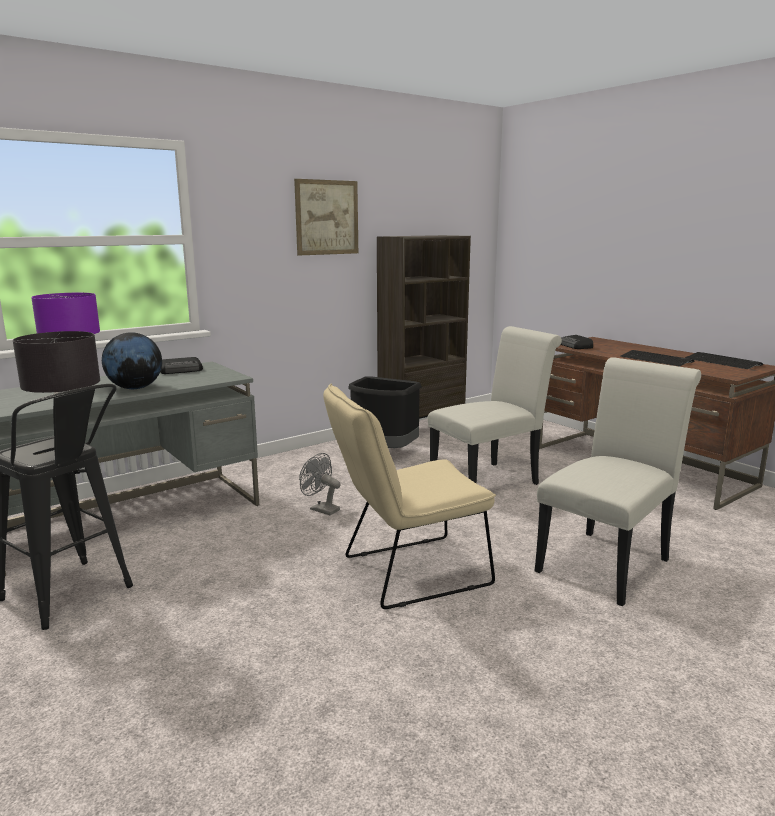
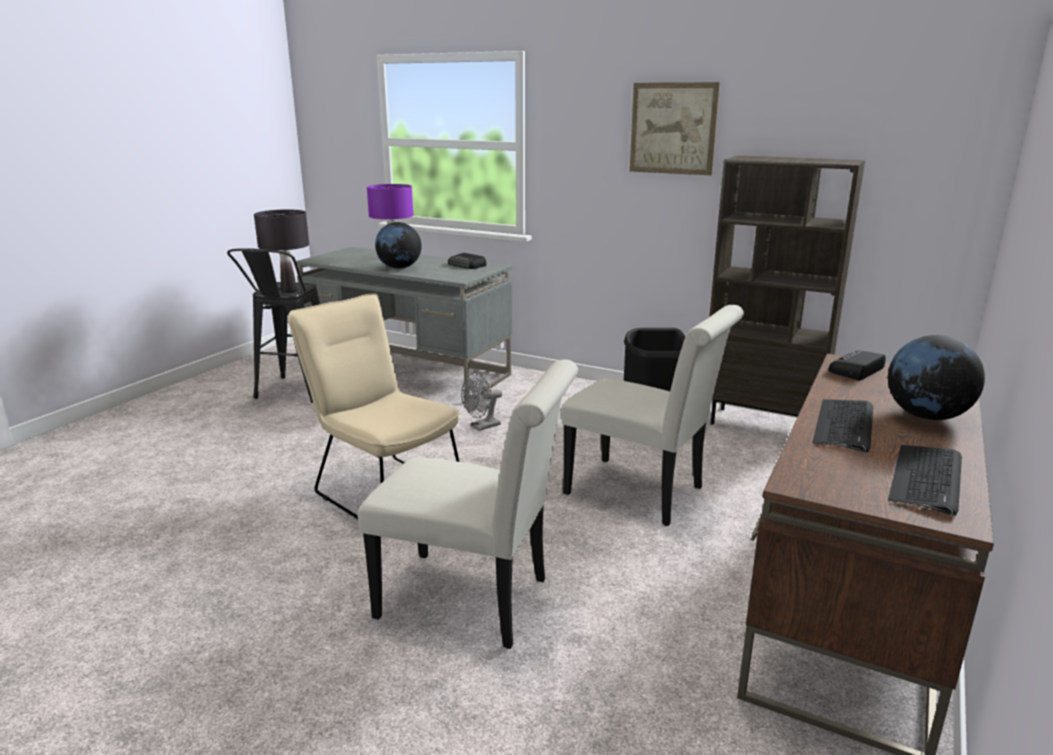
camera: 65 degrees right, 5 degrees up
grey fan [299,453,341,515] -> grey fan turned 135 degrees counterclockwise [461,372,502,431]
none -> globe [888,335,985,420]

